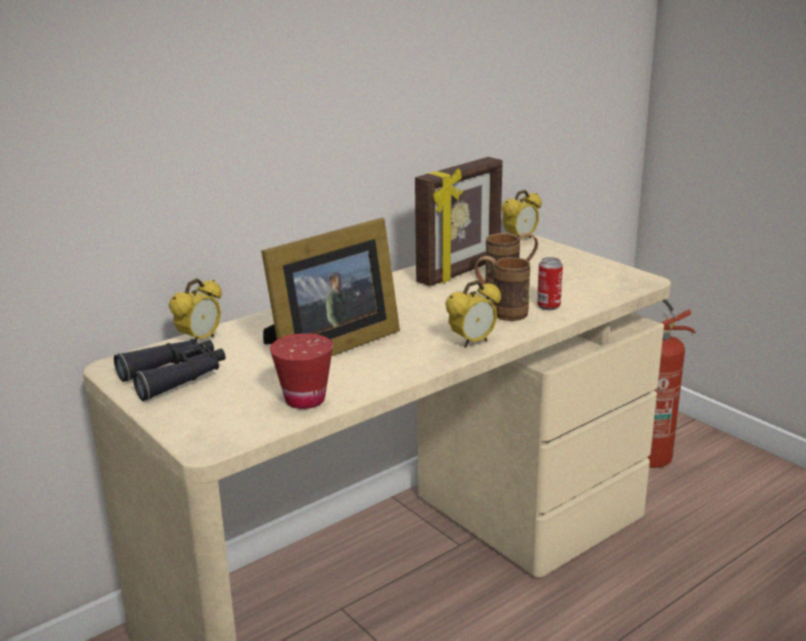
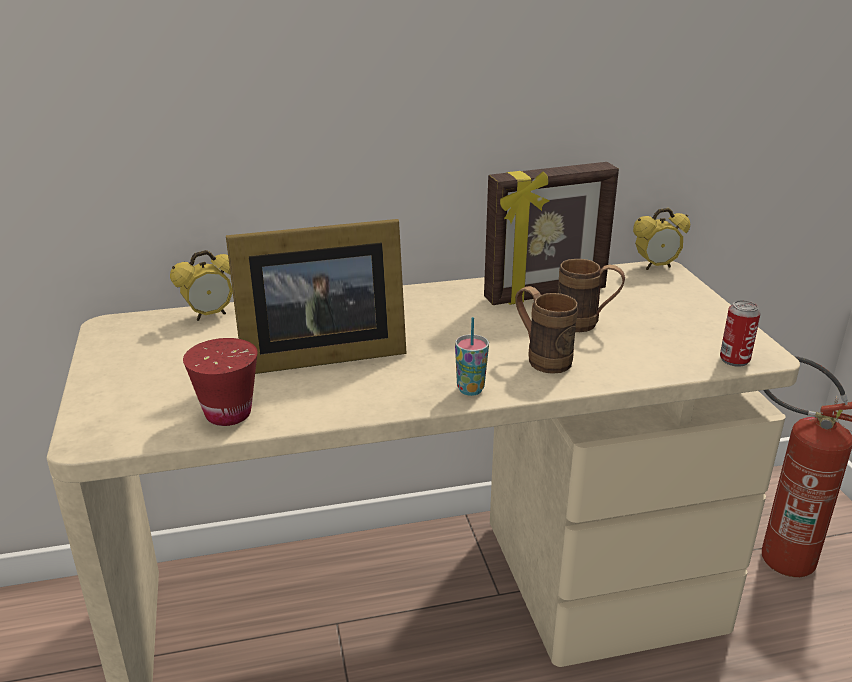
camera: 25 degrees right, 5 degrees up
black binoculars [114,339,226,401] -> none
alarm clock [445,280,501,348] -> cup [455,317,489,396]
can [537,257,563,310] -> can moved to [720,300,761,367]

